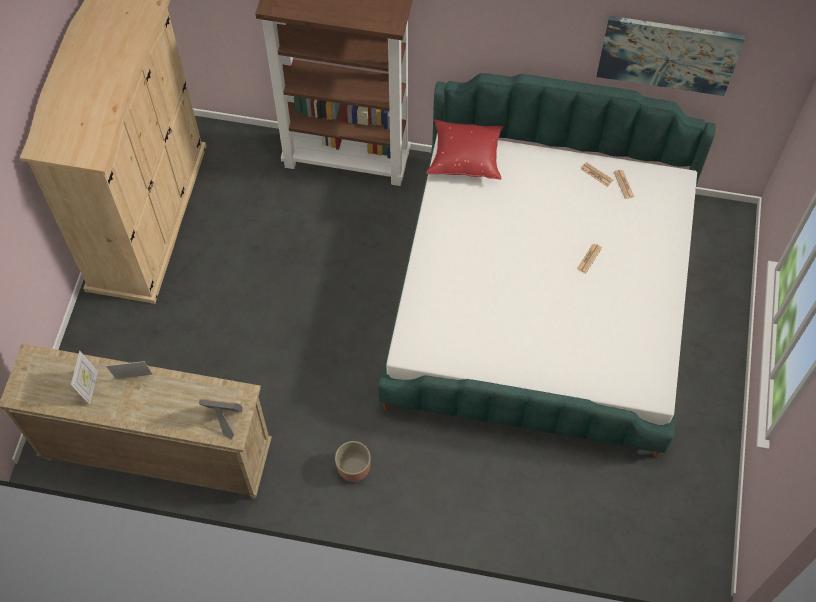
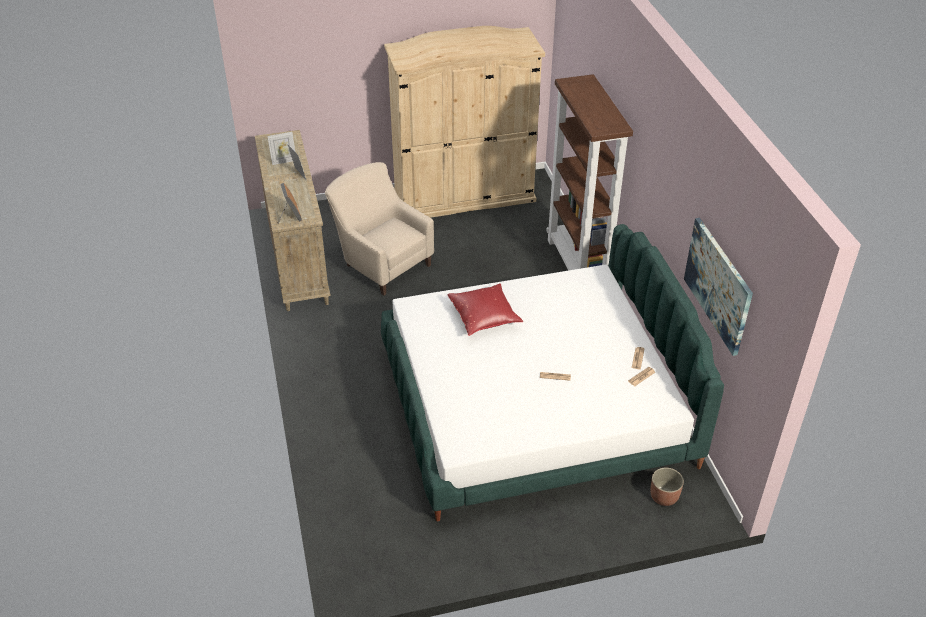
camera: 65 degrees right, 20 degrees down
planter [335,441,371,482] -> planter moved to [650,468,684,506]
red pillow [426,120,503,180] -> red pillow moved to [447,283,523,336]
none -> beige armchair [325,162,434,295]

